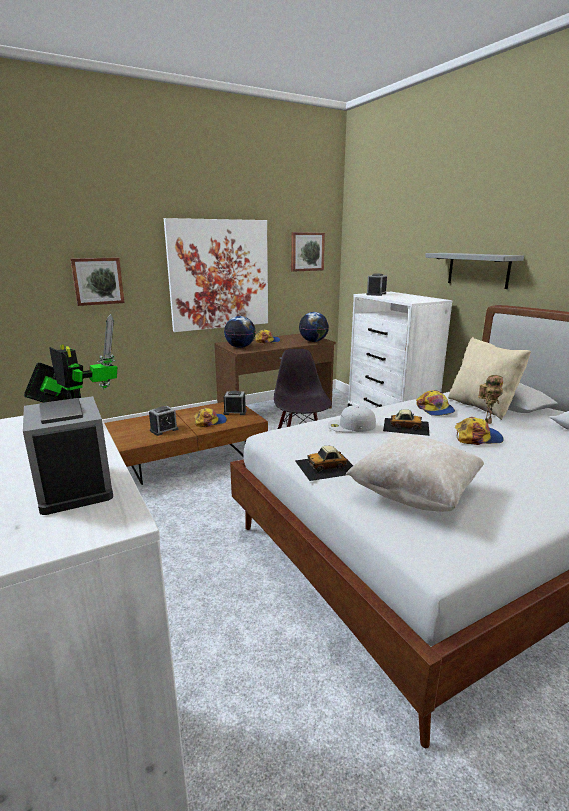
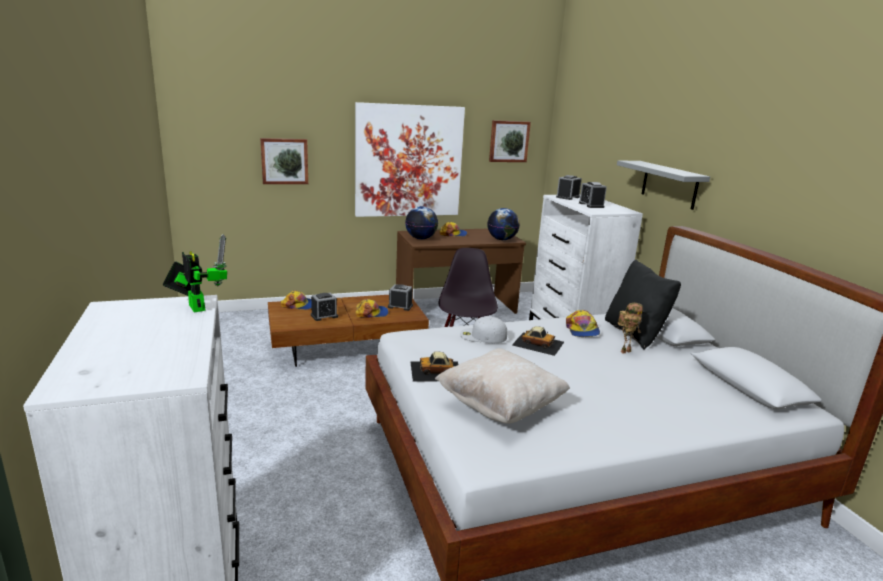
camera: 10 degrees right, 0 degrees up
alarm clock [23,396,113,515] -> alarm clock moved to [579,182,607,208]
beige pillow [448,337,531,420] -> black pillow [605,259,681,350]
cap [455,417,504,445] -> cap moved to [281,291,312,310]

